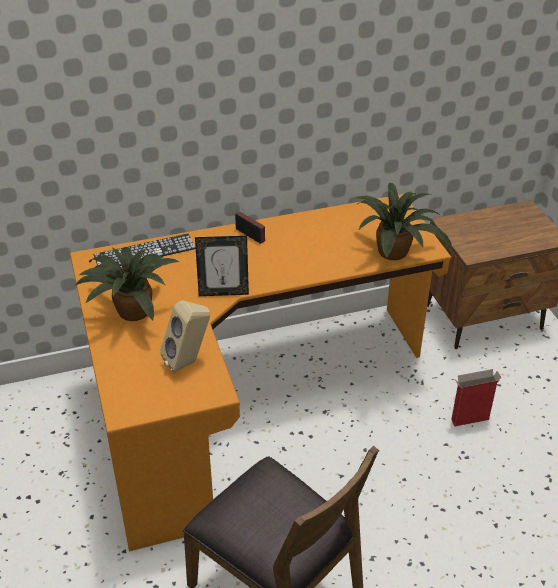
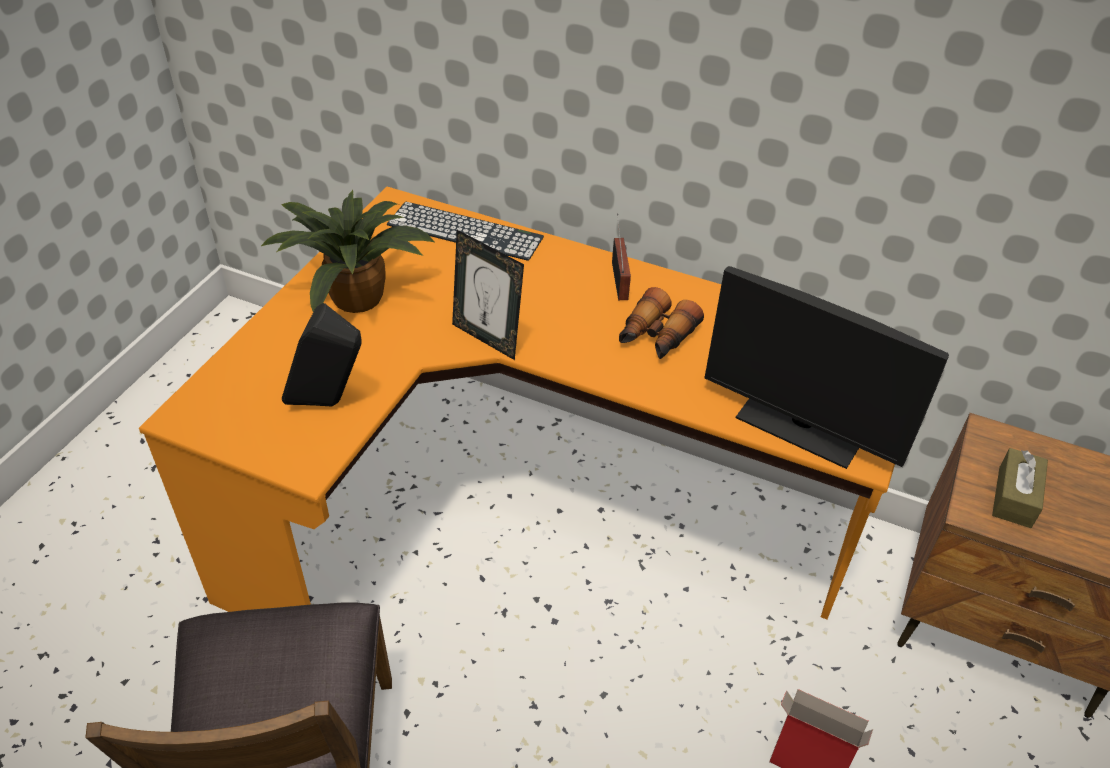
camera: 40 degrees right, 5 degrees up
beige speaker [160,300,210,373] -> black speaker [282,303,362,406]
potted plant [356,183,453,260] -> monitor [705,266,949,469]
none -> binoculars [619,287,704,359]
none -> brown tissue box [992,448,1048,528]

